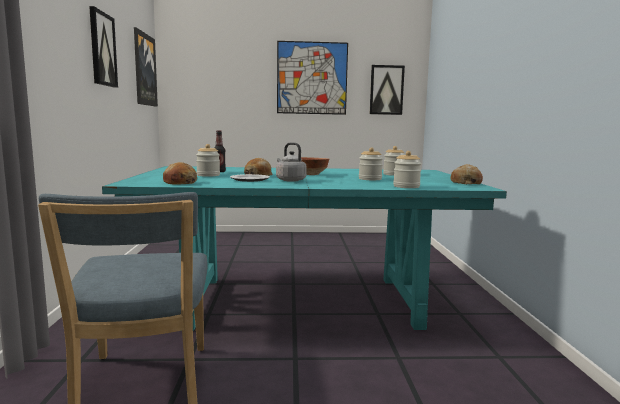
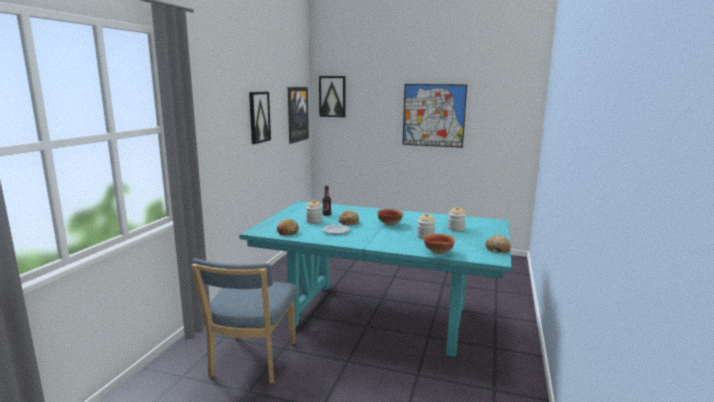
camera: 20 degrees right, 5 degrees up
grey kettle [276,142,307,182] -> none
picture [370,65,405,115] -> picture moved to [319,76,346,117]
jar [393,151,422,188] -> bowl [423,234,455,255]

